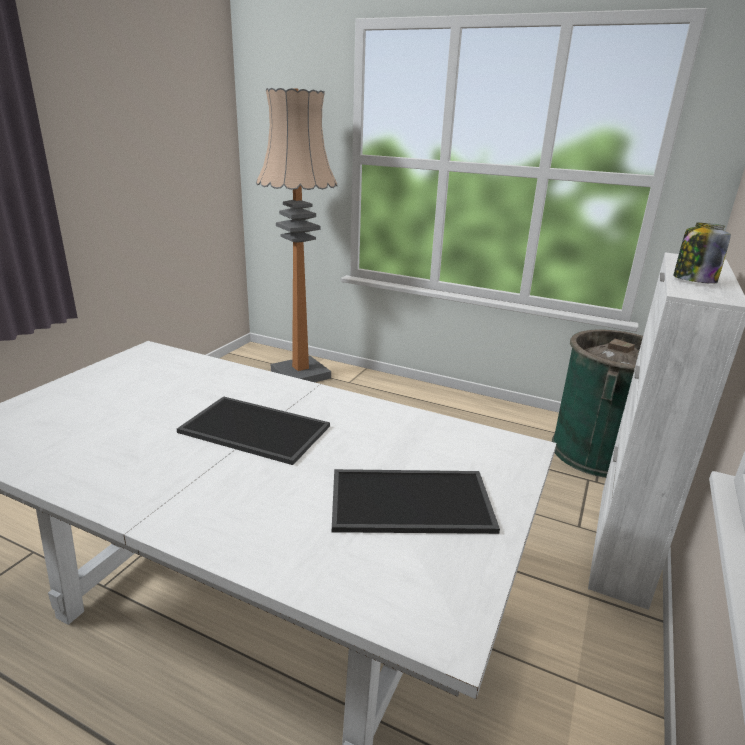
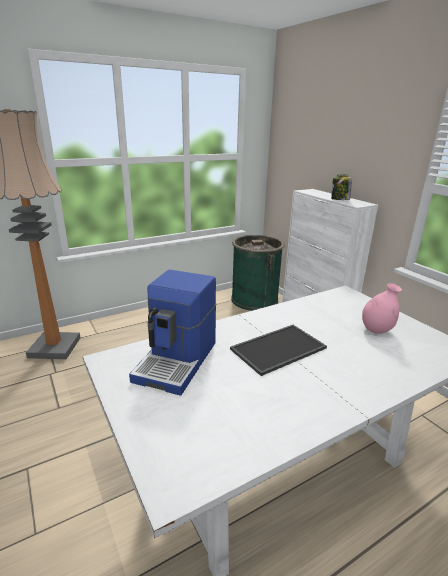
camera: 55 degrees left, 0 degrees up
tray [332,469,500,534] -> pink vase [362,283,402,334]
none -> coffee machine [129,270,216,396]

